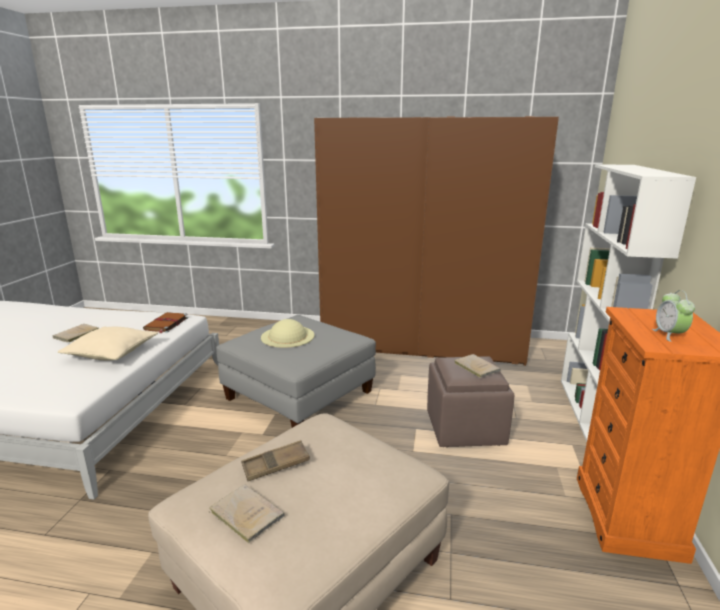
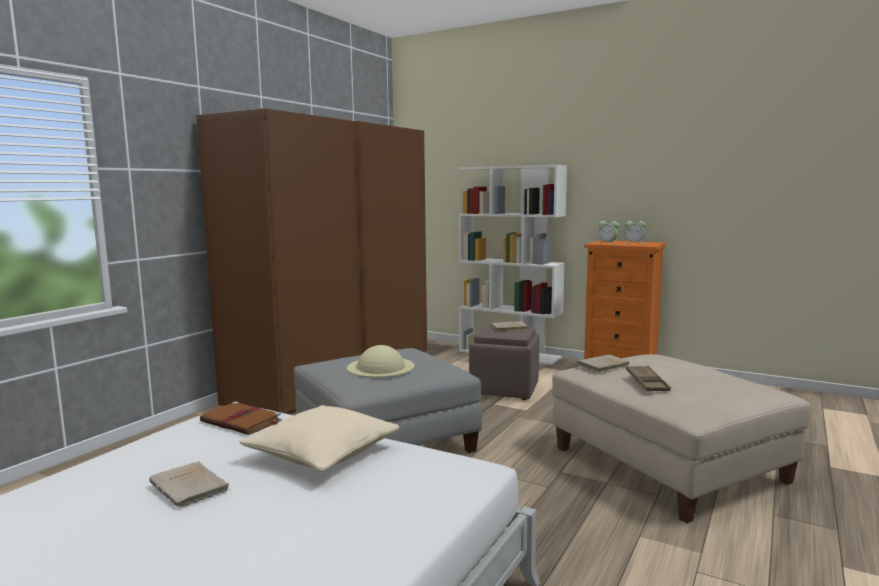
camera: 70 degrees left, 10 degrees down
beige book [209,485,285,543] -> beige book moved to [577,355,630,372]
none -> alarm clock [598,221,619,245]

